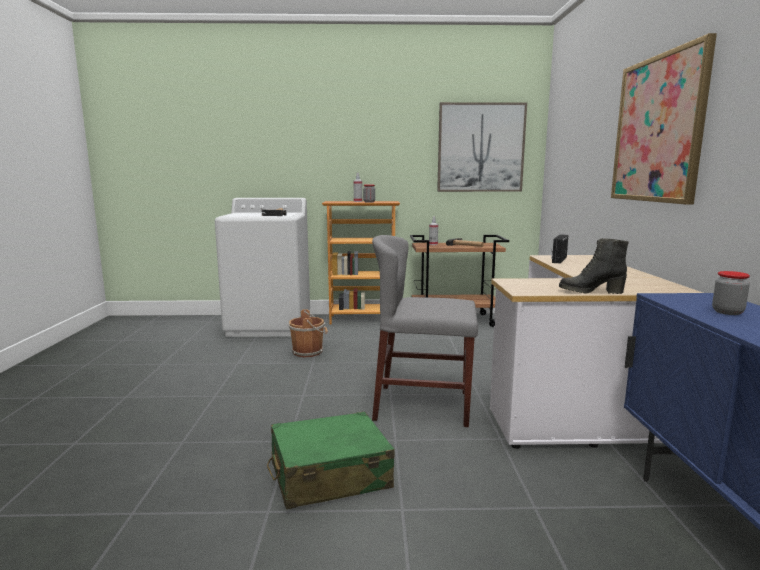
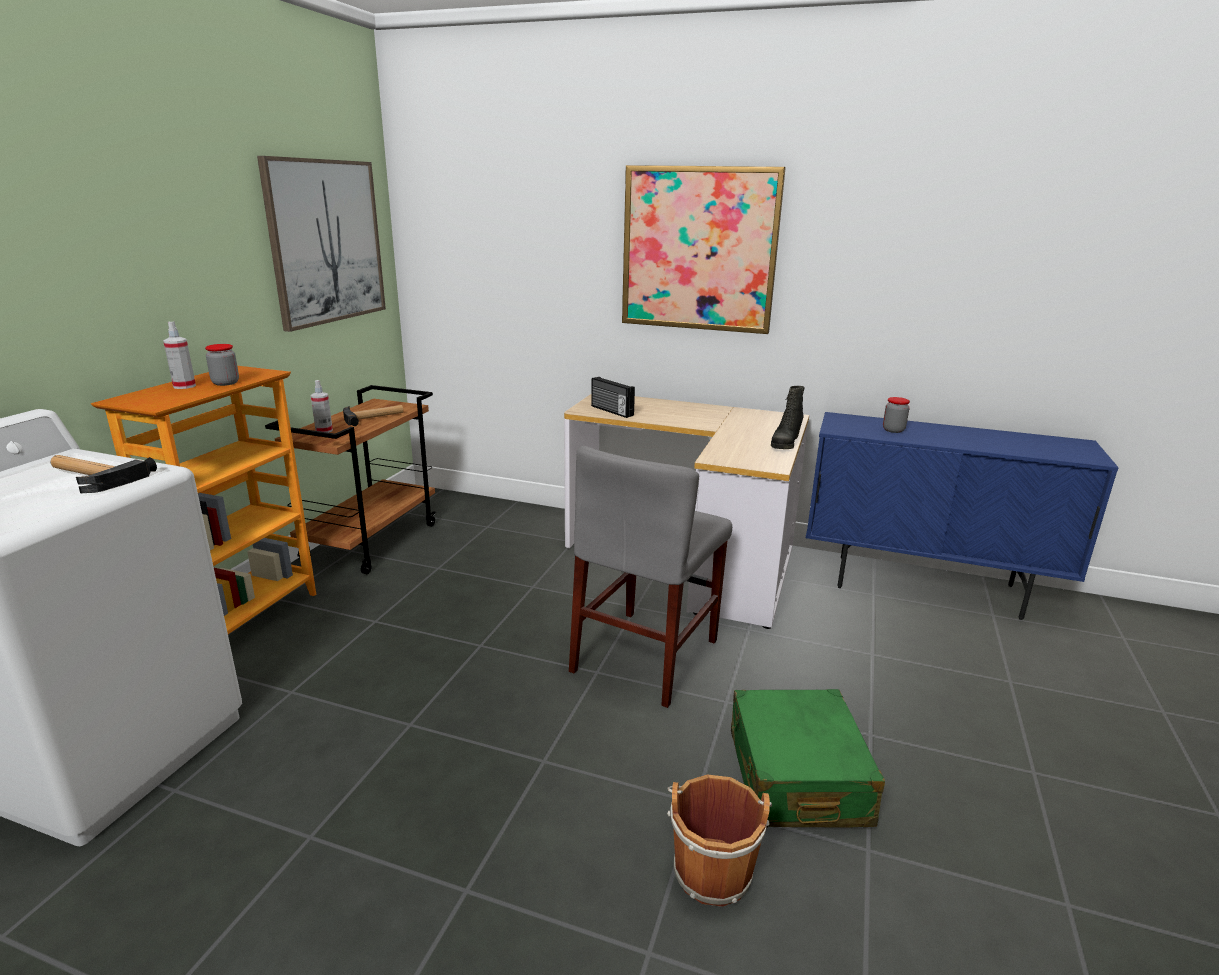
camera: 70 degrees left, 10 degrees up
brown bucket [289,309,328,357] -> brown bucket moved to [667,774,772,907]

